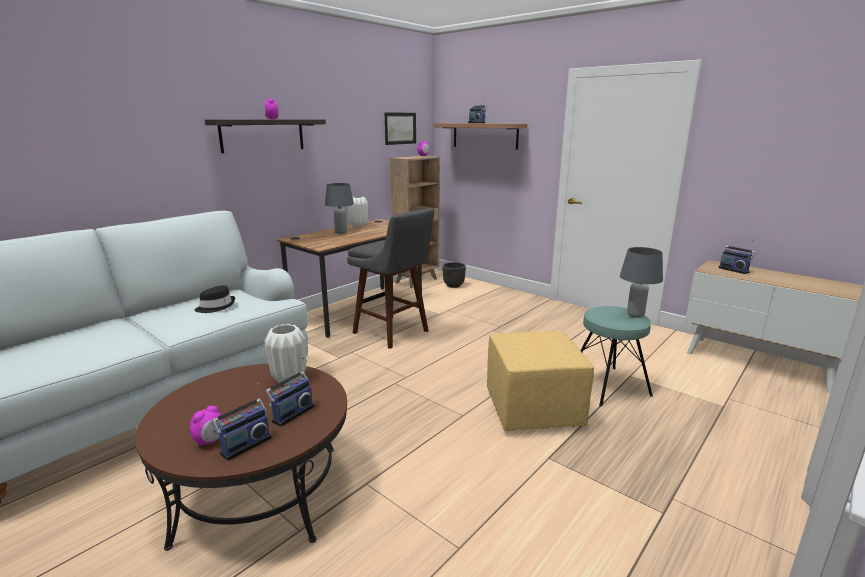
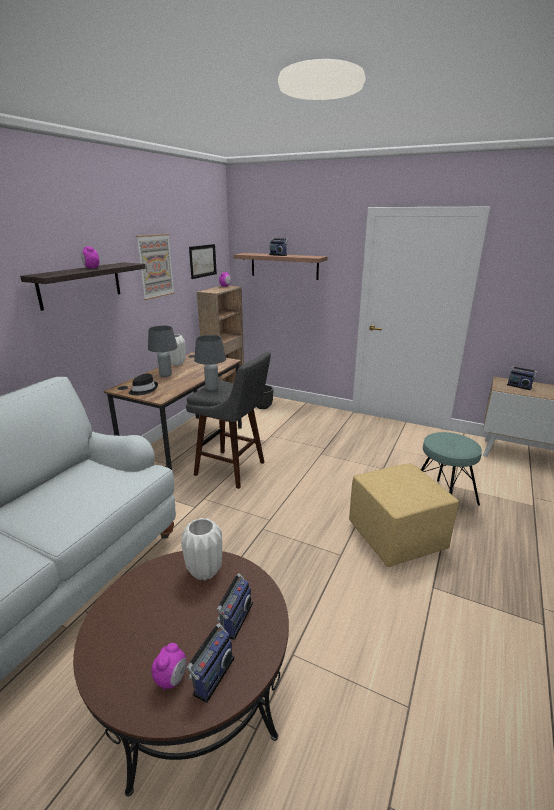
camera: 15 degrees left, 5 degrees up
black hat [194,285,235,313] -> black hat moved to [129,373,158,395]
grey table lamp [620,247,663,318] -> grey table lamp moved to [194,335,226,391]
none -> picture [136,234,175,300]

